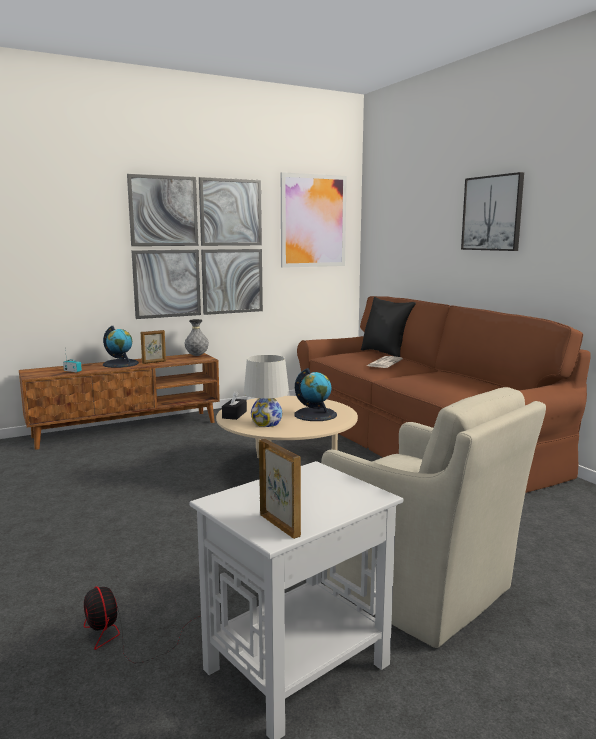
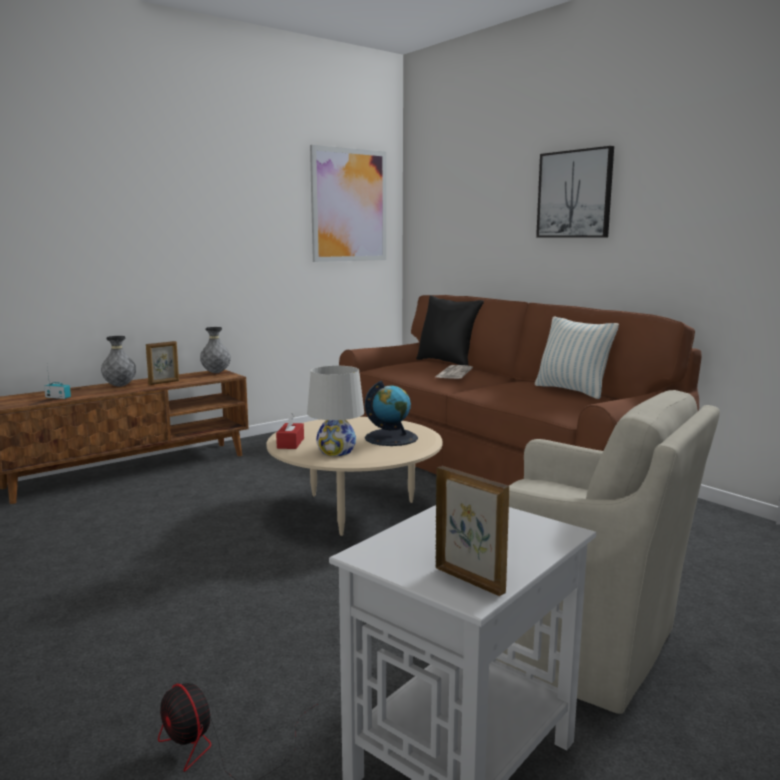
camera: 10 degrees left, 0 degrees up
globe [103,326,139,368] -> grey vase [101,336,136,387]
picture [127,174,263,319] -> none
black tissue box [222,391,247,420] -> red tissue box [276,413,304,449]
none -> pillow [535,316,619,399]

